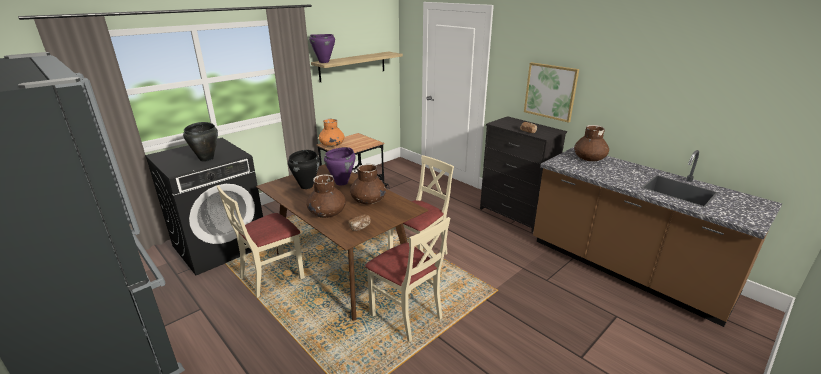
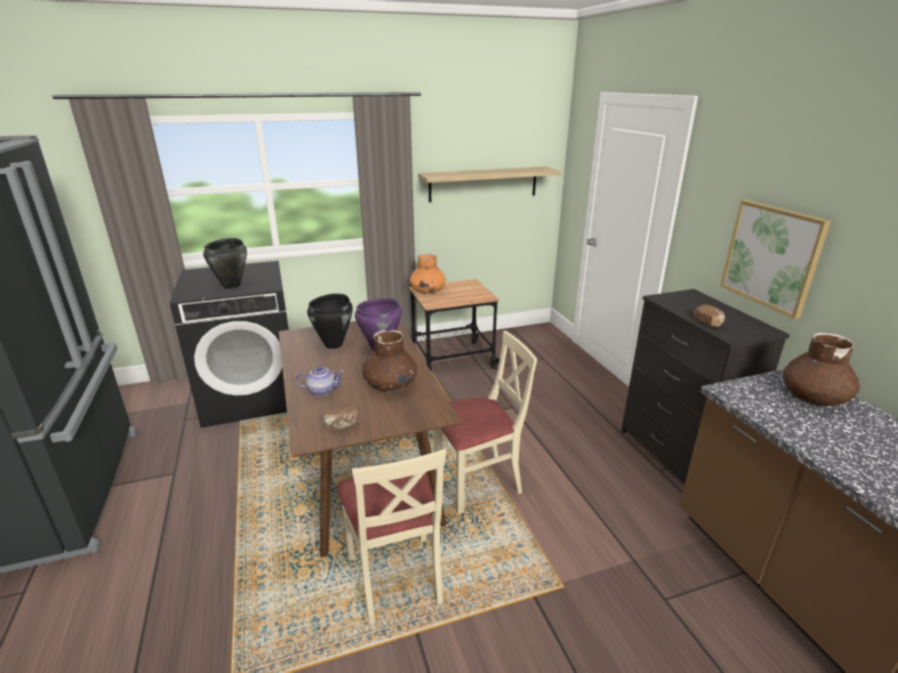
camera: 25 degrees right, 0 degrees up
beige chair [217,185,305,298] -> none
brown vase [306,174,346,218] -> teapot [296,366,344,396]
purple cooking pot [309,34,335,63] -> none

